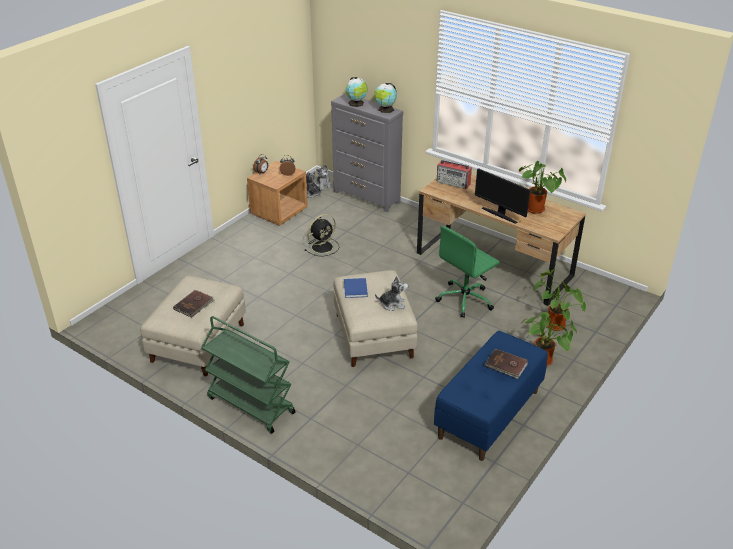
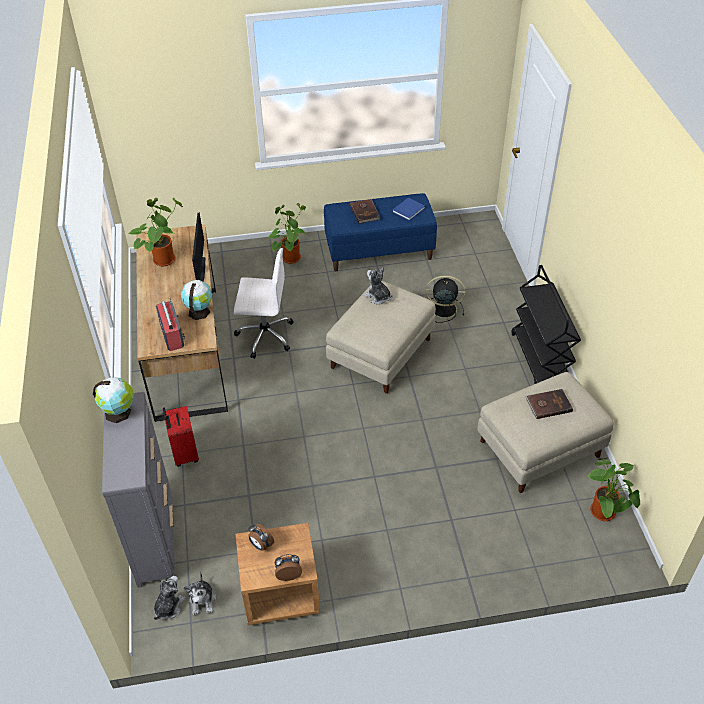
camera: 135 degrees left, 10 degrees up
green cart [201,316,296,434] -> black cart [511,265,581,384]
black fan [305,214,339,256] -> black fan moved to [426,275,465,323]
blue book [344,278,368,298] -> blue book moved to [392,198,425,221]
globe [346,77,368,107] -> globe moved to [181,280,213,320]
green office chair [435,226,500,318] -> white office chair [234,248,294,359]
potted plant [534,269,586,331] -> potted plant moved to [587,458,640,521]
none -> red suitcase [163,406,199,467]

